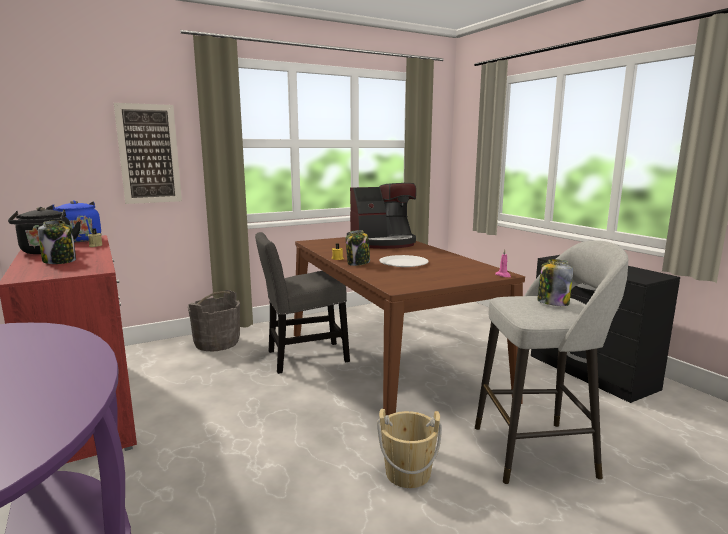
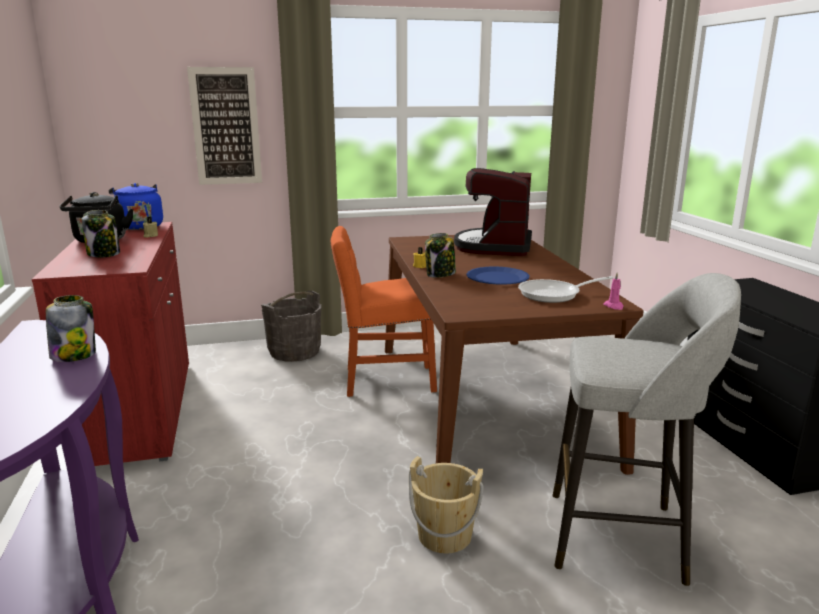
camera: 15 degrees right, 5 degrees up
grey chair [255,232,350,374] -> orange chair [331,226,437,397]
coffee machine [347,183,416,249] -> coffee machine turned 105 degrees clockwise [454,168,532,256]
white plate [379,255,429,267] -> blue plate [466,266,530,285]
jar [537,259,573,306] -> jar moved to [46,295,96,362]
none -> frying pan [518,276,614,303]

